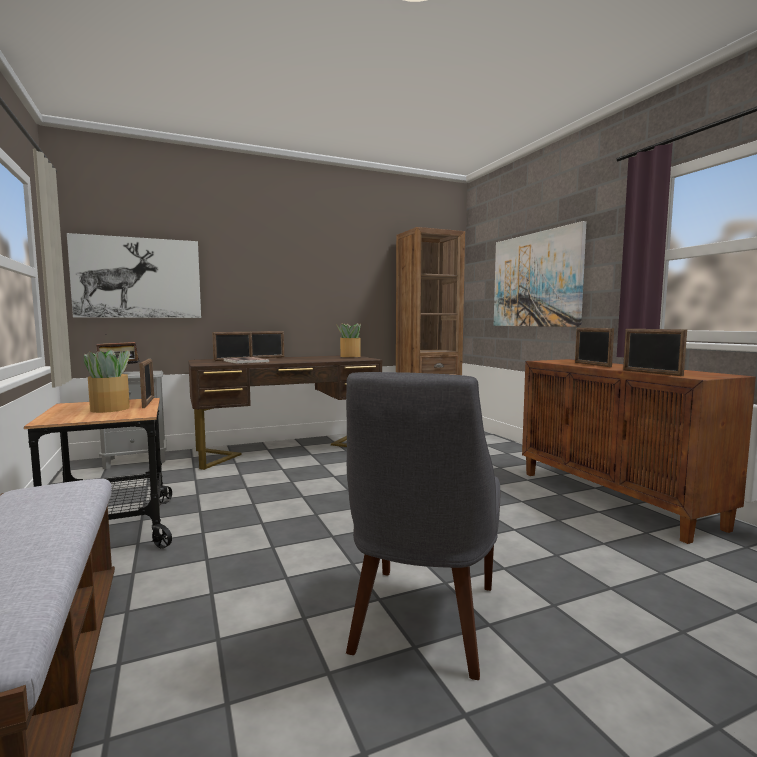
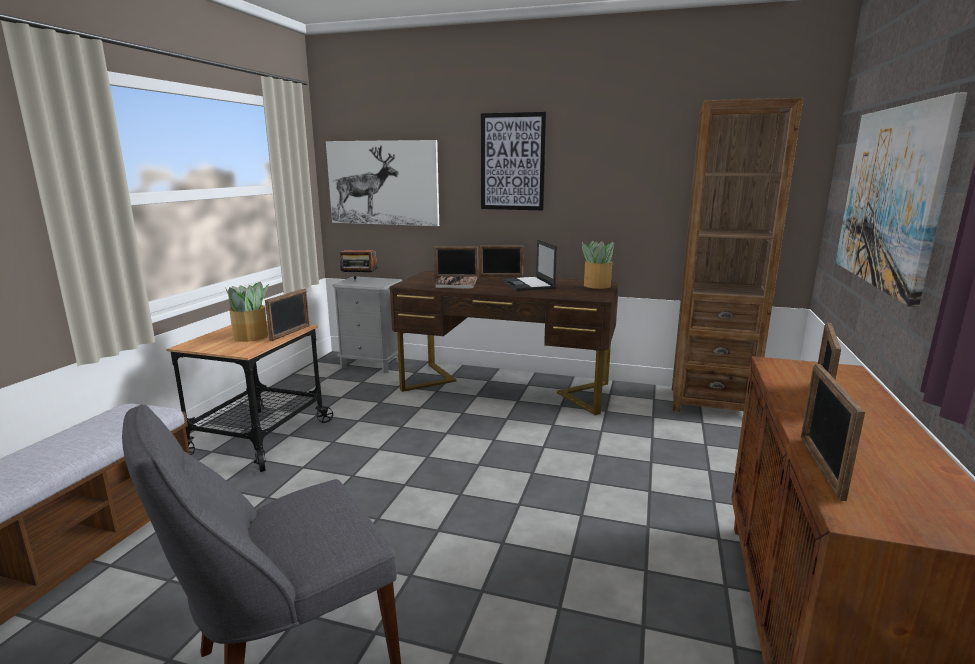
camera: 40 degrees right, 10 degrees up
none -> picture [481,112,546,210]
none -> laptop [501,239,557,291]

